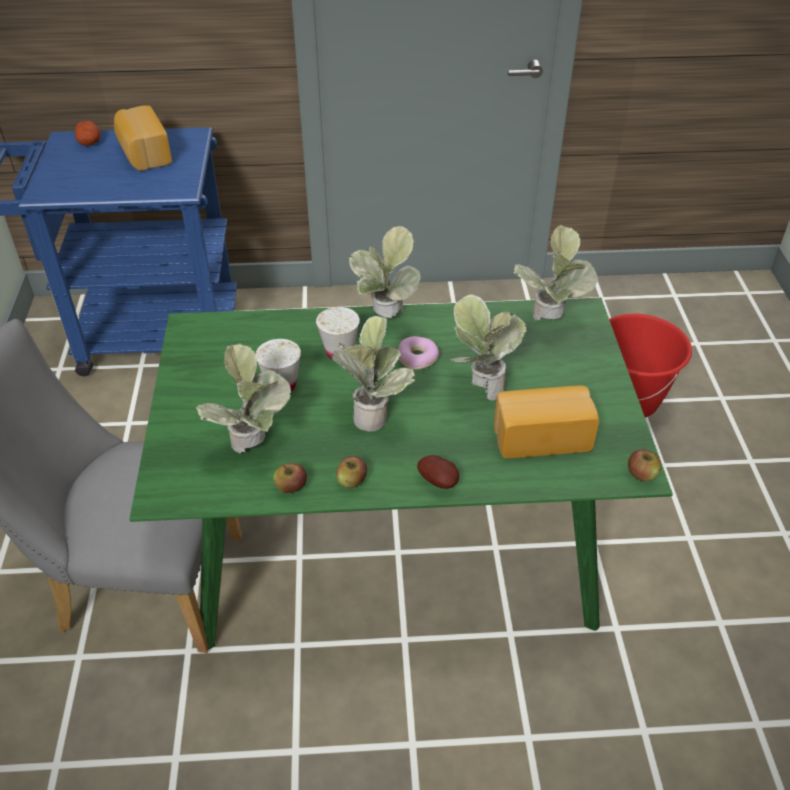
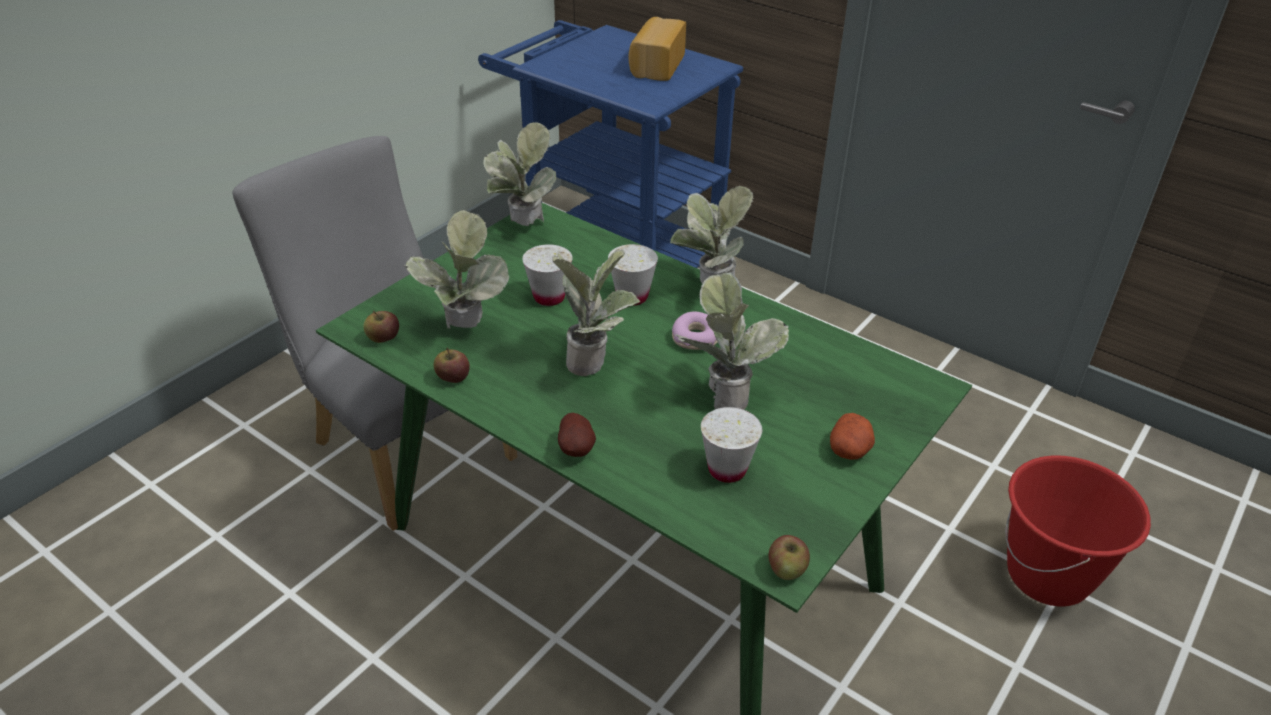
camera: 40 degrees right, 5 degrees down
potato [75,121,101,146] -> potato moved to [830,413,875,460]
apple [336,456,367,488] -> apple moved to [363,311,399,343]
bread [494,385,599,458] -> white cup [701,407,762,483]
potted plant [514,225,598,321] -> potted plant moved to [483,122,556,226]

